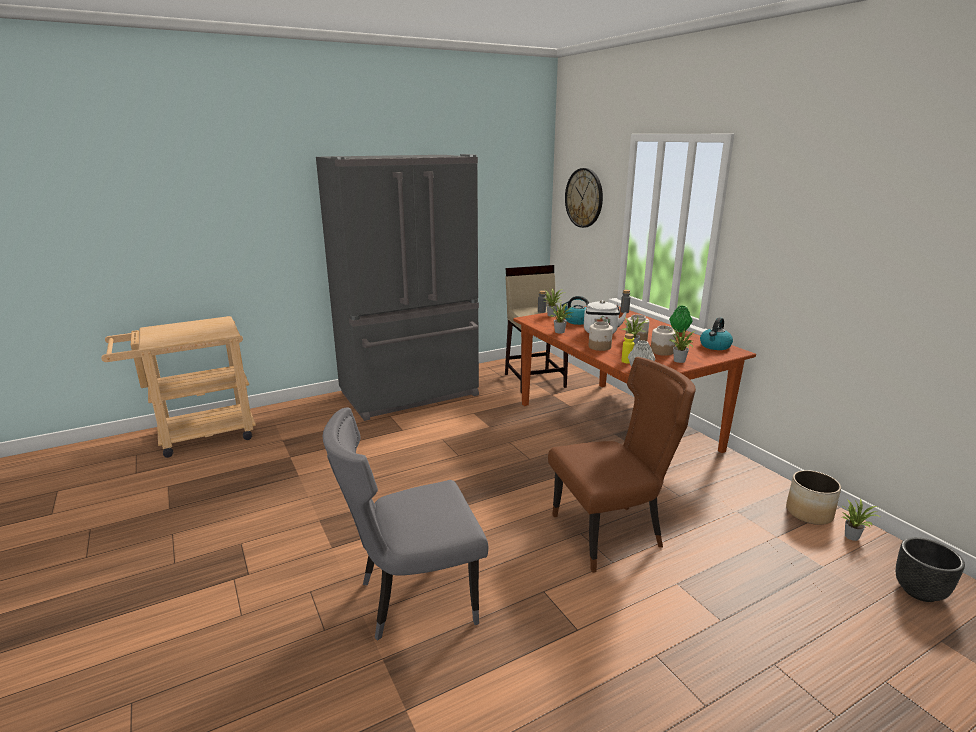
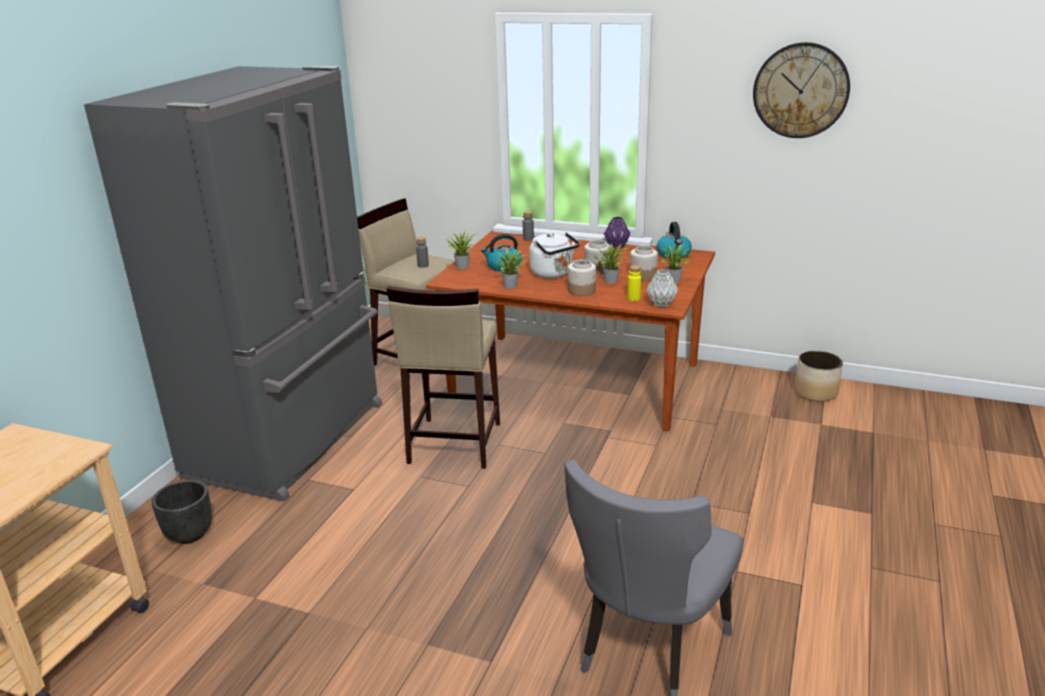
camera: 40 degrees left, 5 degrees up
brown chair [548,357,696,573] -> none
wall clock [565,168,603,228] -> wall clock moved to [753,42,850,138]
green vase [669,305,693,333] -> purple vase [604,217,630,249]
potted plant [842,499,881,541] -> none
black planter [896,537,965,602] -> black planter moved to [152,480,212,544]
none -> beige stool [387,286,500,469]

